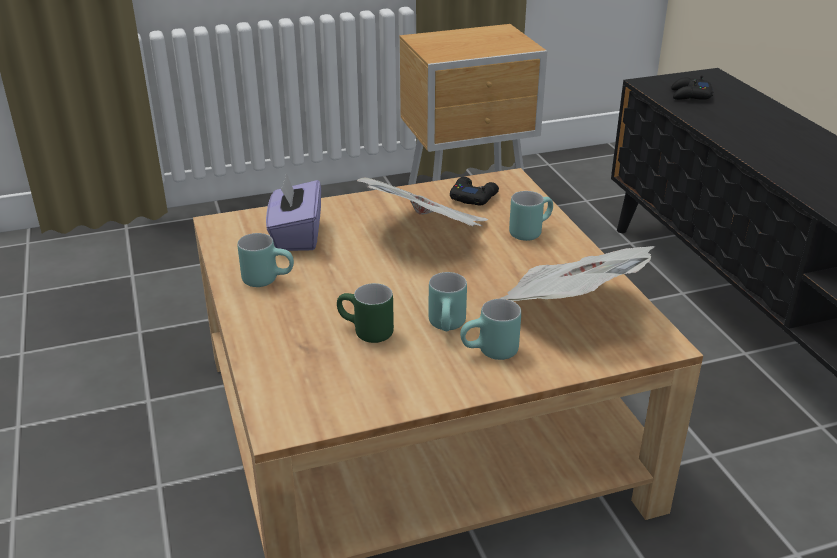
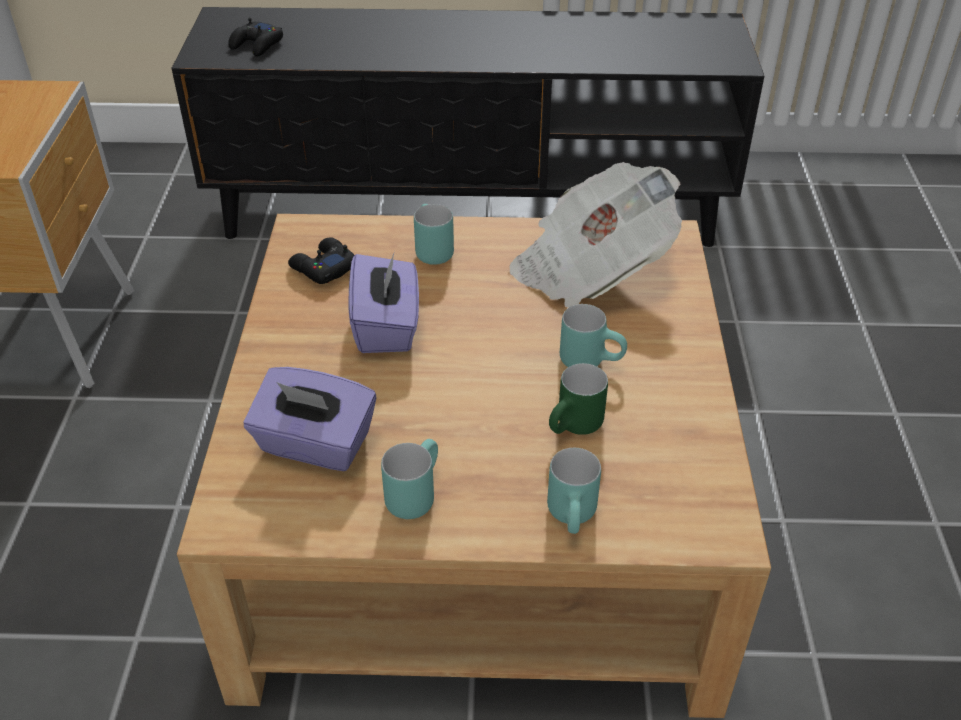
camera: 70 degrees left, 10 degrees up
newspaper [357,178,488,227] -> purple tissue box [349,251,419,353]
turquoise mug [460,299,521,360] -> turquoise mug moved to [547,448,601,534]

